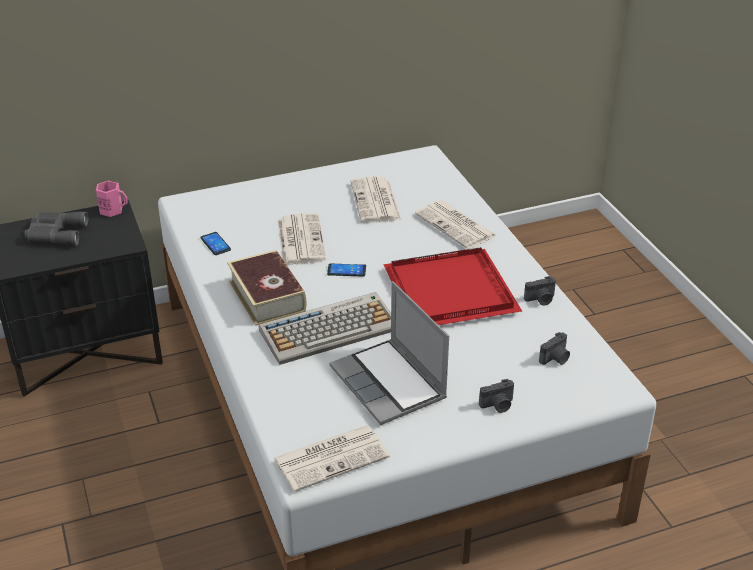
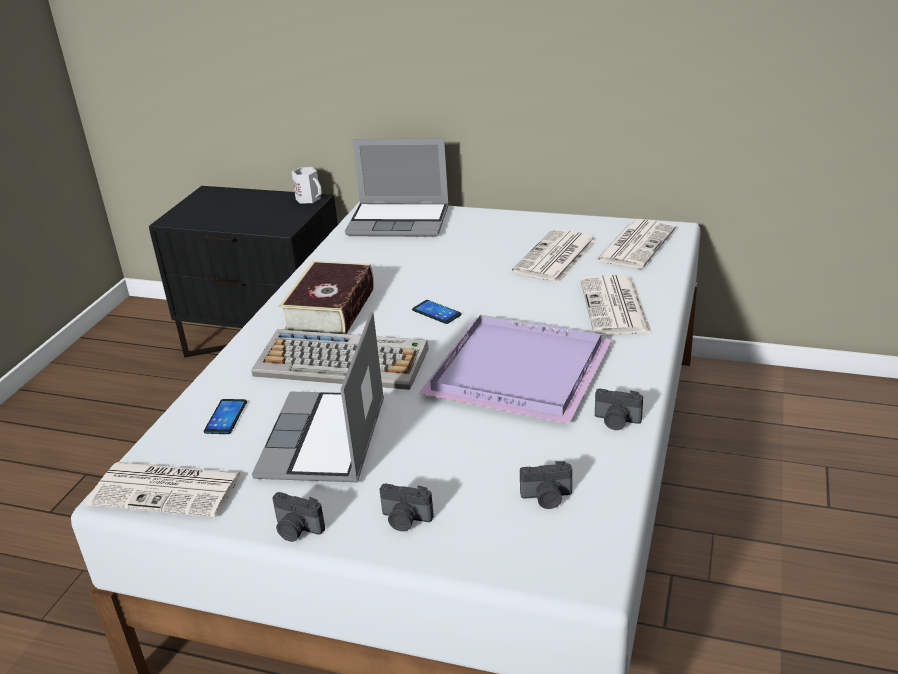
camera: 40 degrees right, 5 degrees down
grey binoculars [24,212,88,246] -> none
pink mug [96,180,127,217] -> white mug [292,167,322,204]
phone [200,232,231,255] -> phone moved to [204,399,247,434]
newspaper [278,213,326,265] -> newspaper moved to [595,219,676,269]
red tray [383,247,522,325] -> purple tray [419,315,612,424]
none -> camera [272,492,325,542]
none -> laptop [345,138,449,237]

